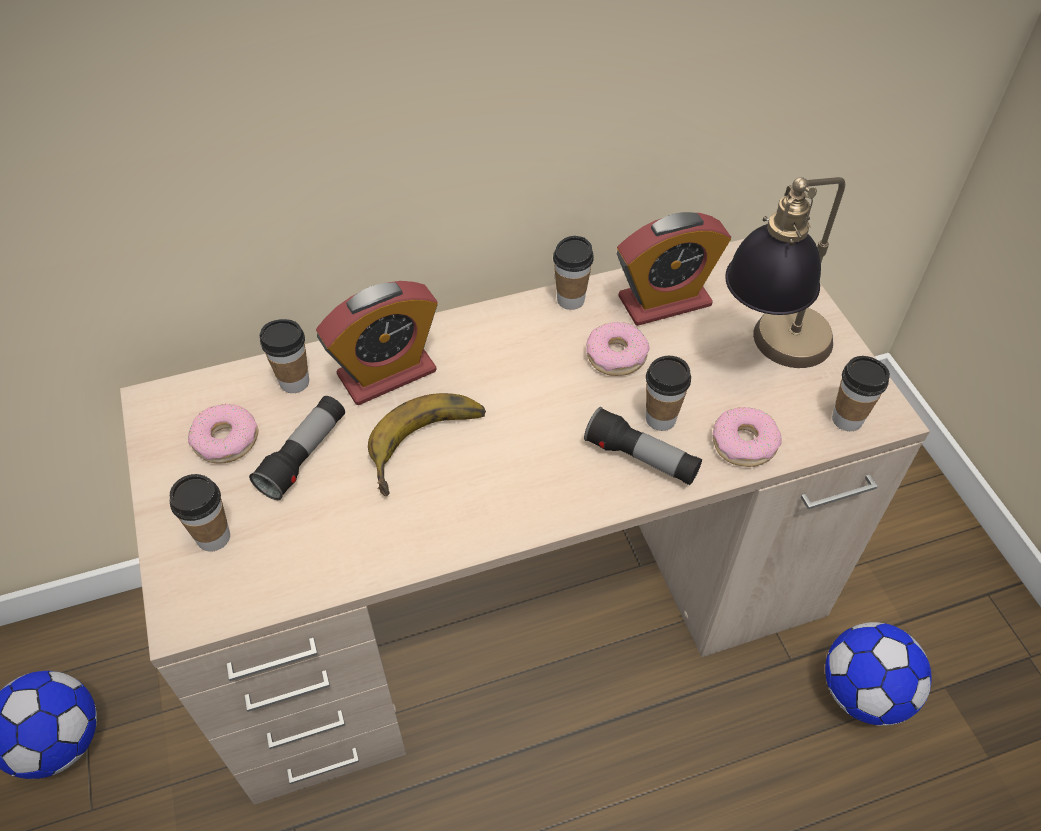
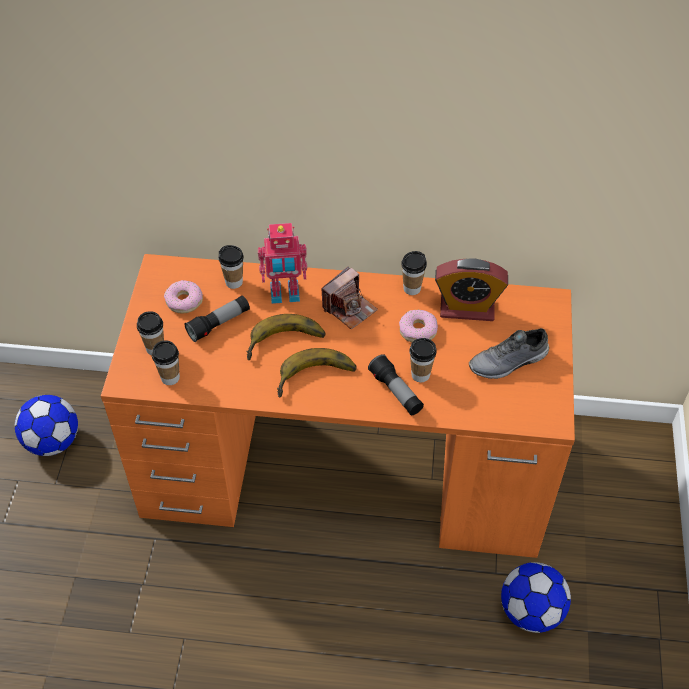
camera: 25 degrees right, 0 degrees up
beige desk [120,239,930,805] -> orange desk [101,254,575,558]
alarm clock [316,281,438,405] -> toy robot [258,223,307,304]
donut [713,407,781,467] -> none
table lamp [725,177,845,368] -> grey shoe [469,328,549,379]
cup [832,356,890,431] -> cup moved to [152,340,180,385]
none -> banana [277,348,357,397]
none -> camera [321,266,378,329]

